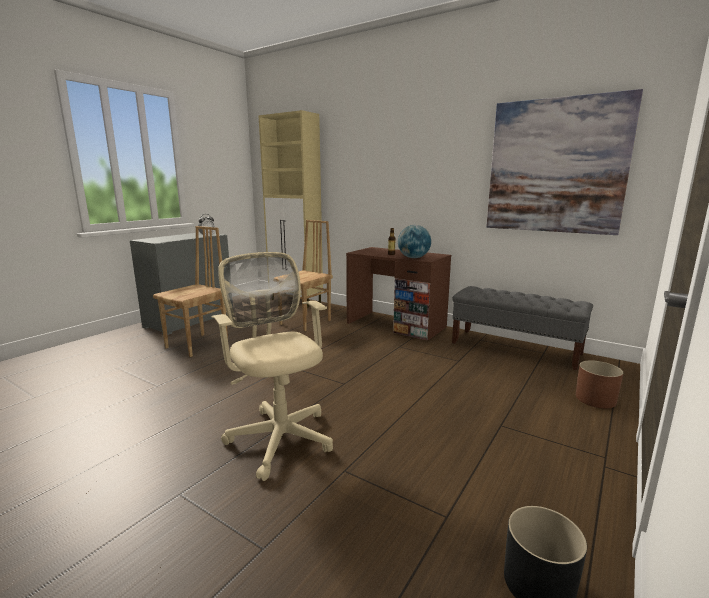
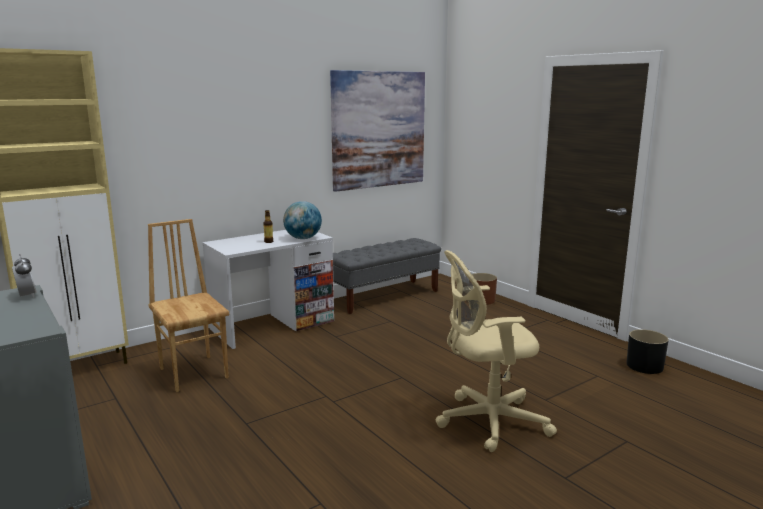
camera: 70 degrees left, 0 degrees up
brown chair [153,226,228,357] -> none
brown desk [346,247,451,340] -> white desk [202,230,334,349]

